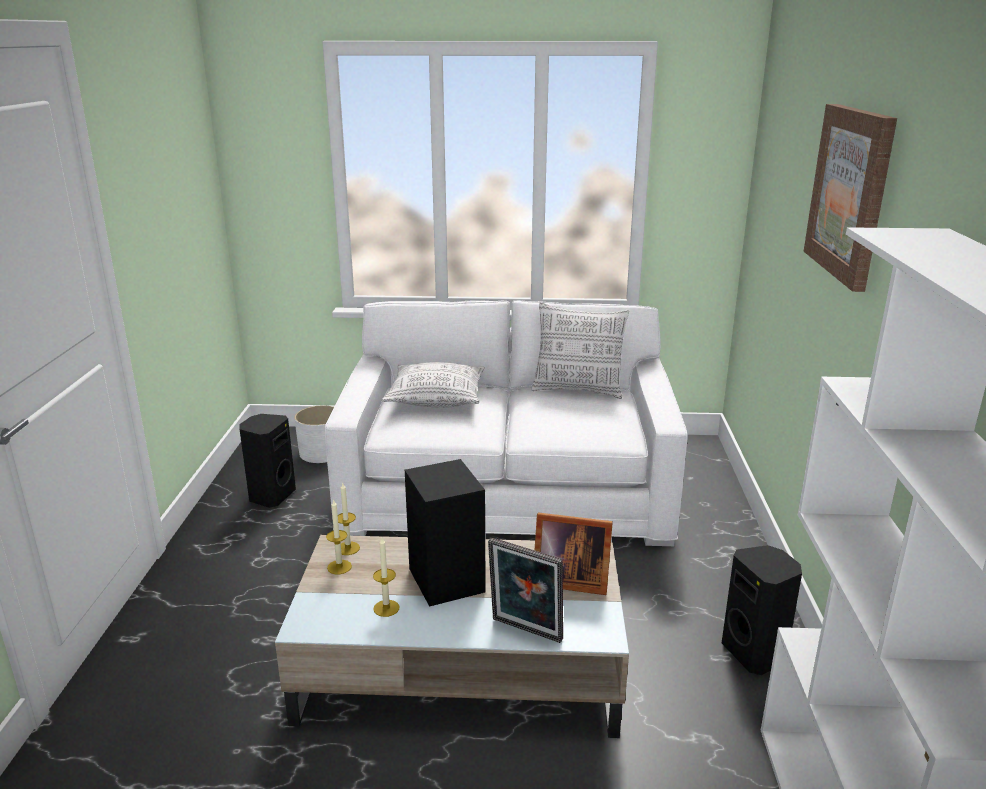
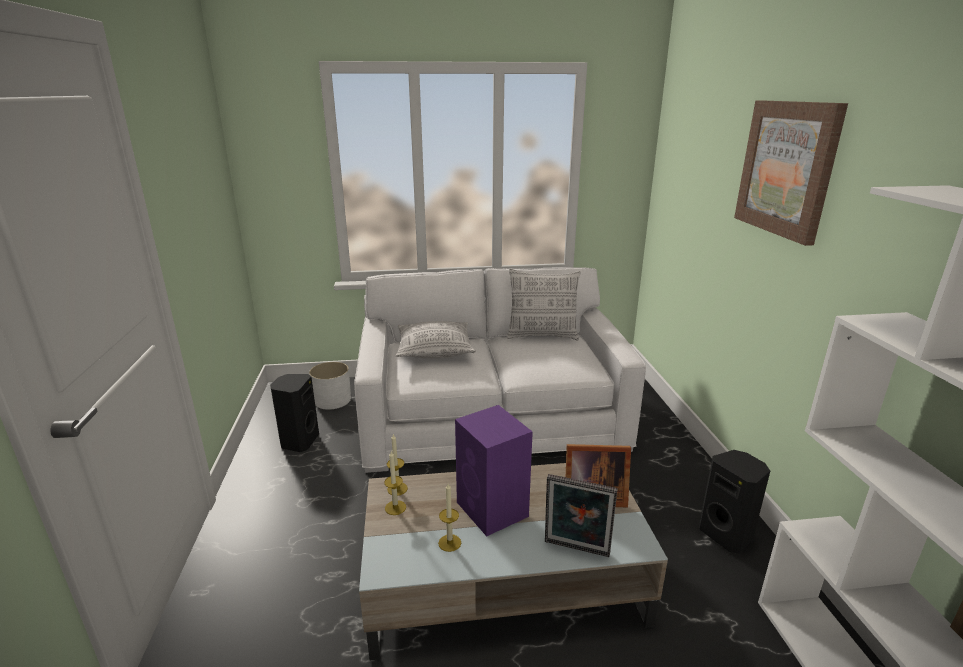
camera: 10 degrees left, 0 degrees up
black speaker [405,459,486,607] -> purple speaker [455,405,533,537]

